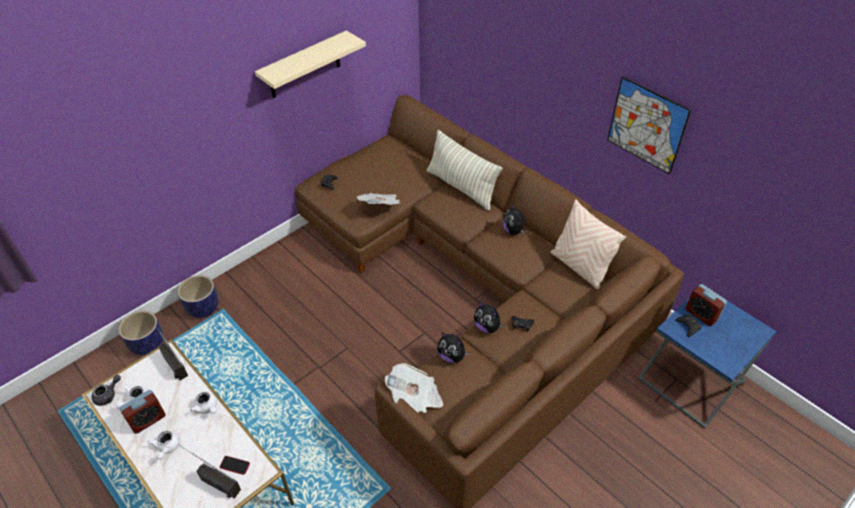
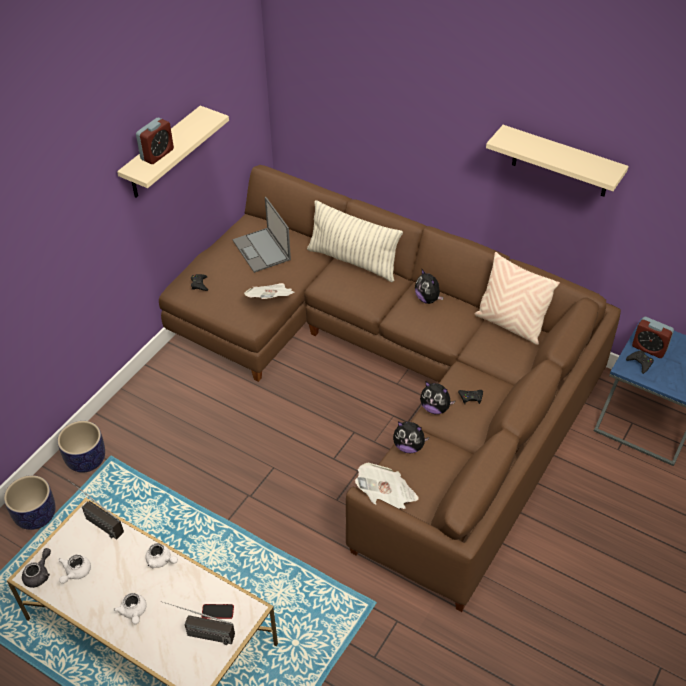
camera: 15 degrees left, 0 degrees up
alarm clock [120,390,166,434] -> alarm clock moved to [136,117,174,164]
picture [607,76,691,175] -> beige shelf [486,125,629,197]
none -> laptop [232,197,291,273]

